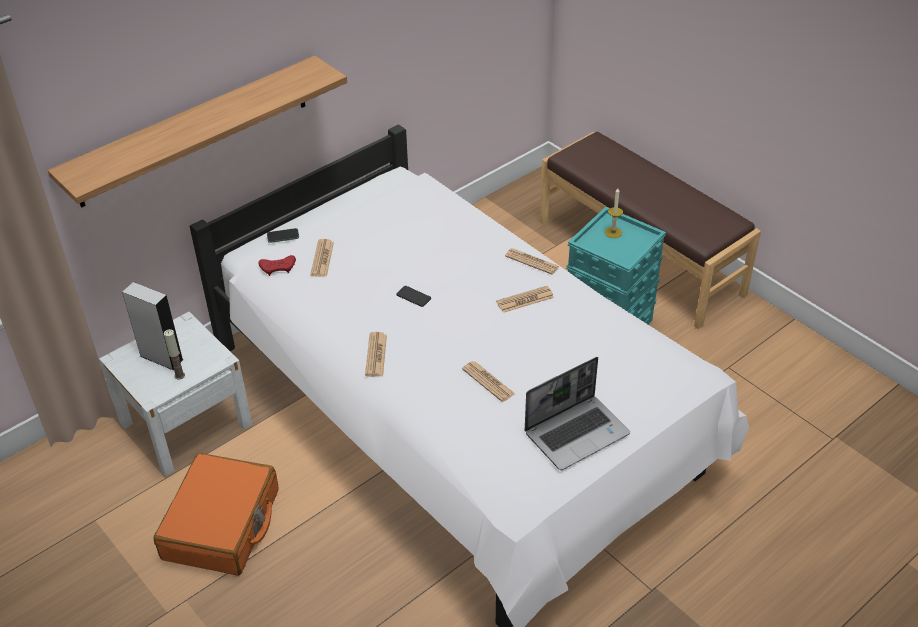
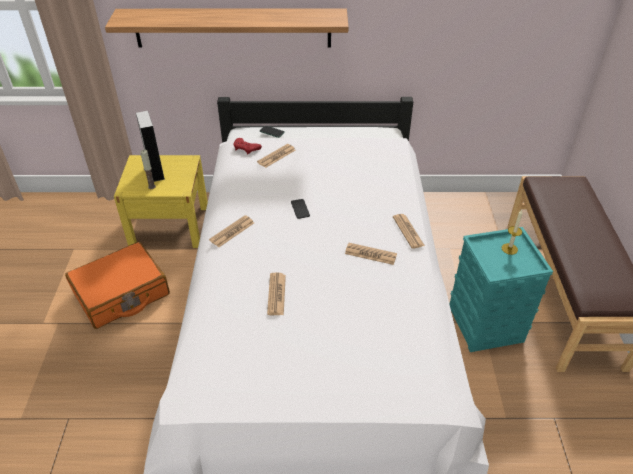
camera: 40 degrees right, 0 degrees up
white nightstand [99,312,252,476] -> yellow nightstand [114,155,208,248]
laptop [525,357,630,470] -> none

